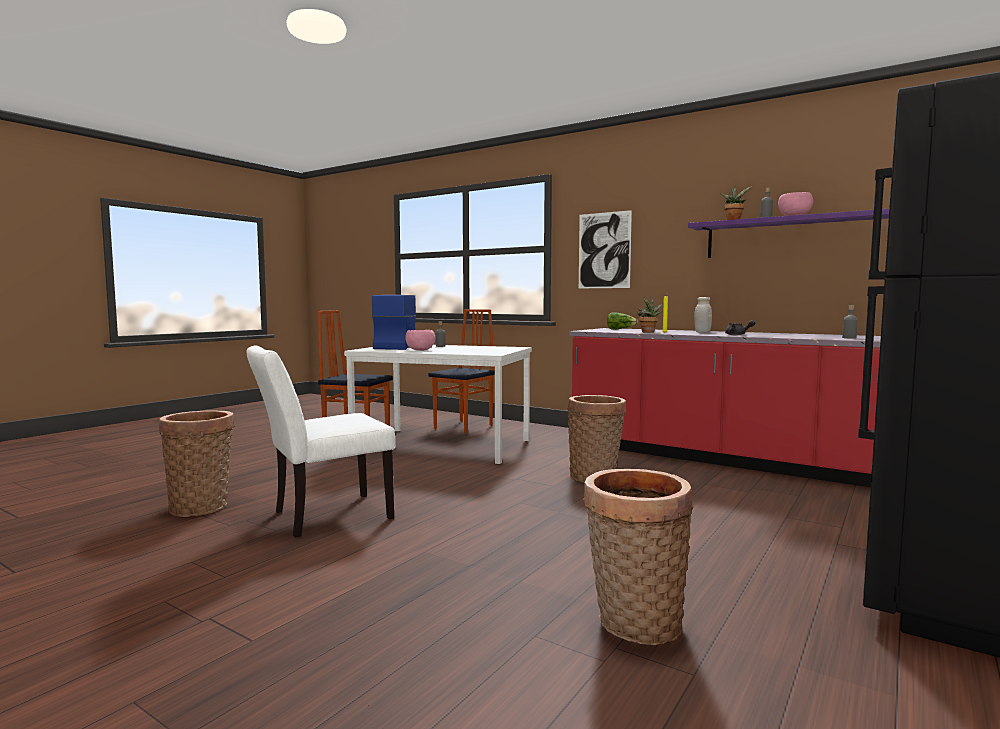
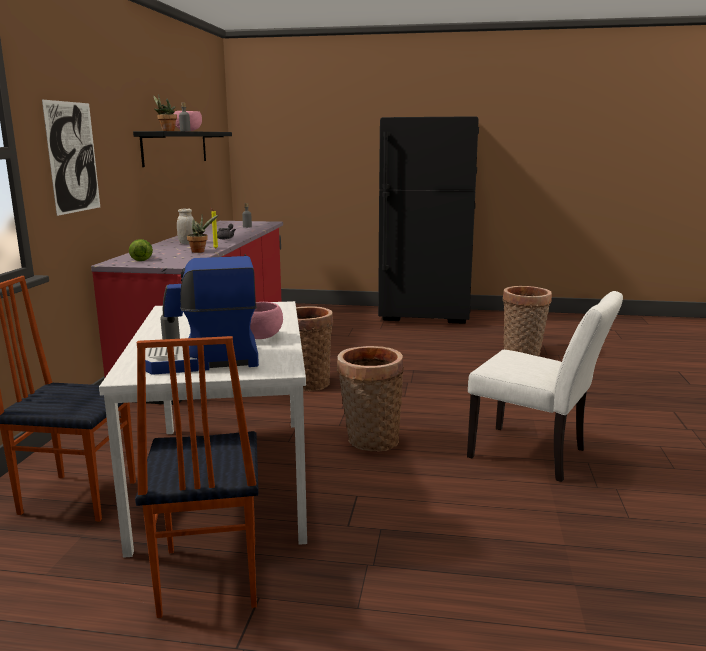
camera: 115 degrees left, 10 degrees up
basket [159,411,235,517] -> basket moved to [337,346,404,452]
purple shelf [688,209,889,258] -> black shelf [133,131,232,167]

